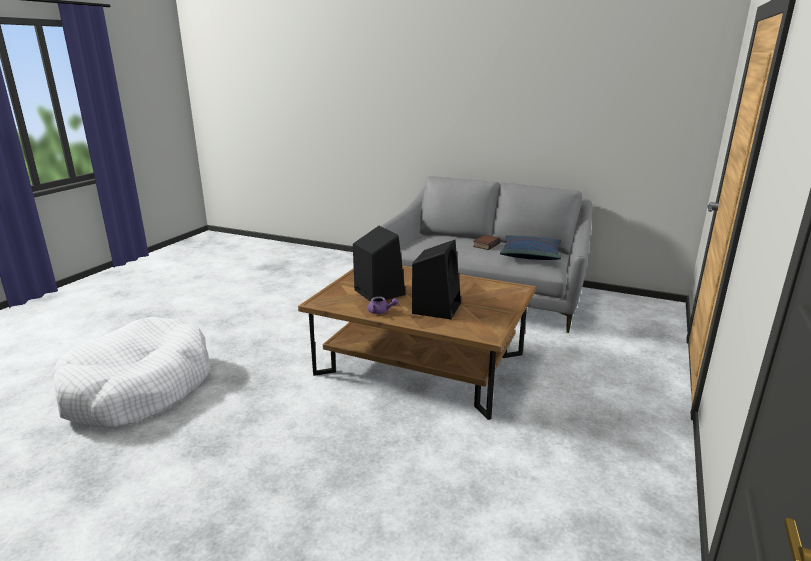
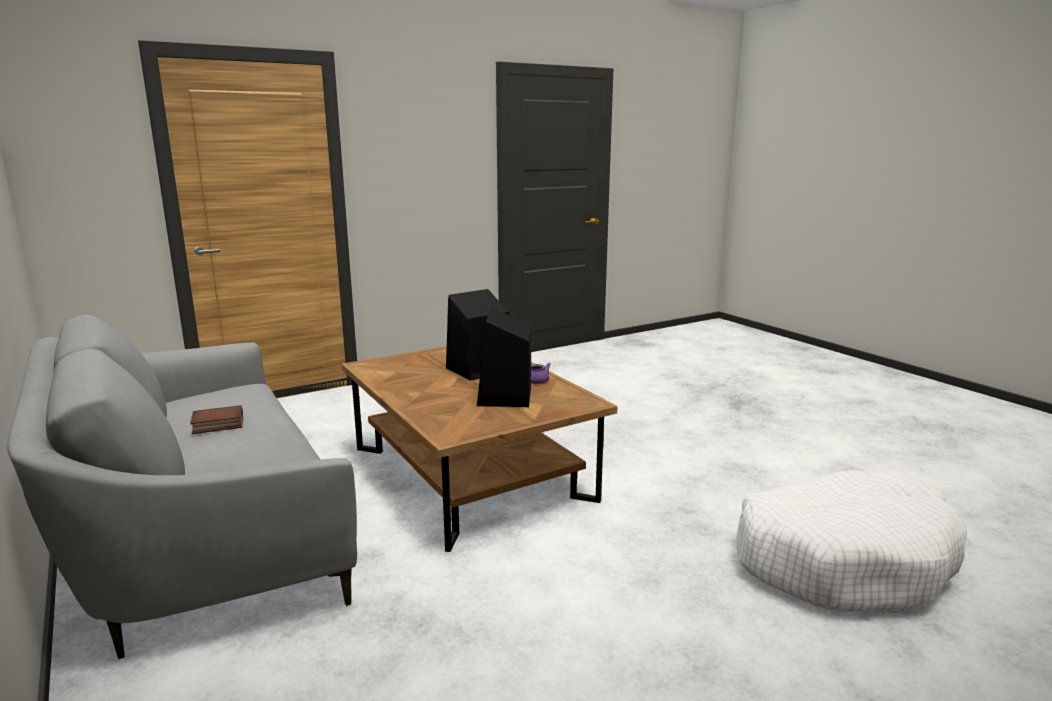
camera: 145 degrees left, 5 degrees down
blue pillow [500,235,561,260] -> none

